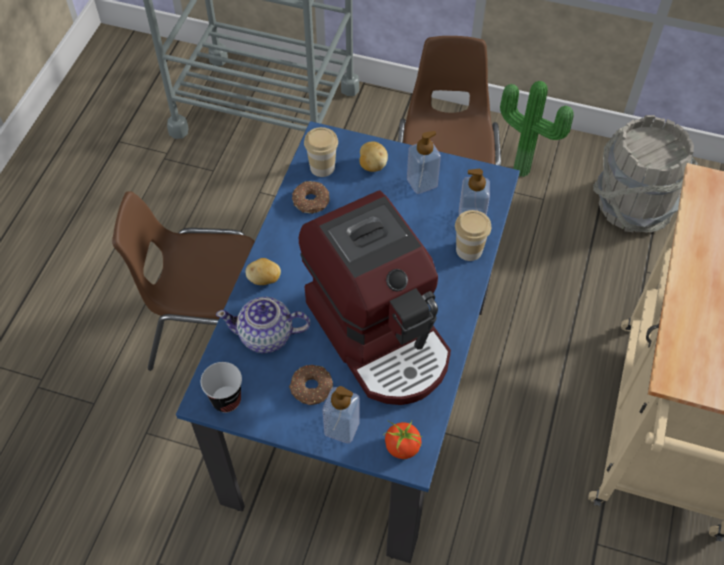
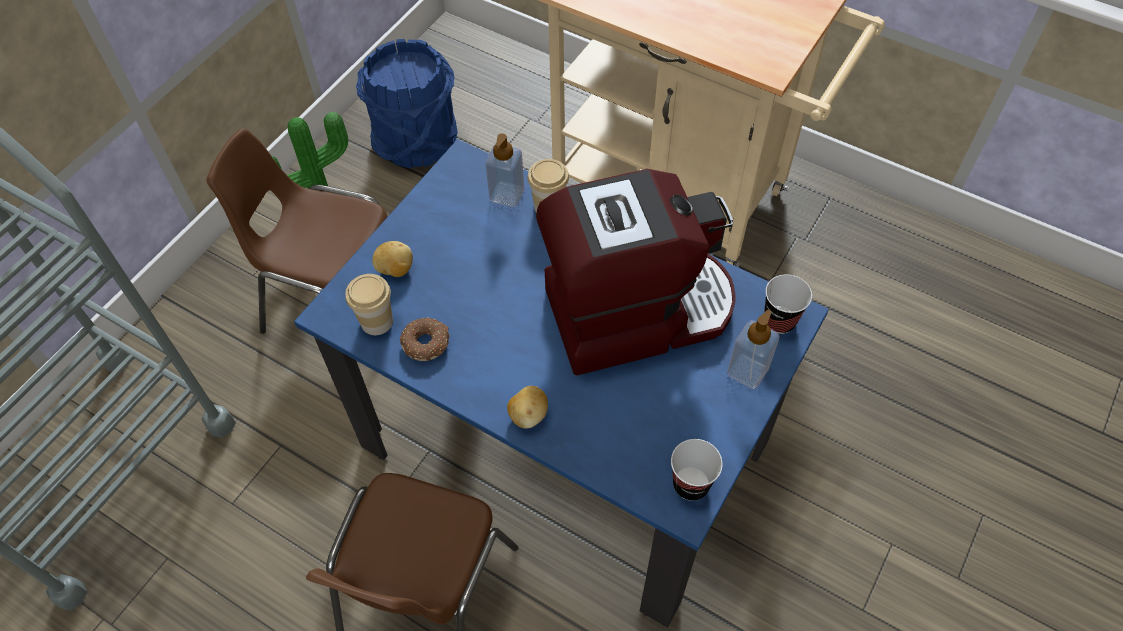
camera: 75 degrees left, 0 degrees up
teapot [216,297,310,353] -> none
donut [289,365,333,405] -> none
tomato [384,421,423,459] -> cup [764,274,812,334]
soap dispenser [407,131,441,194] -> none
grey bucket [593,115,698,232] -> blue bucket [356,39,458,168]

